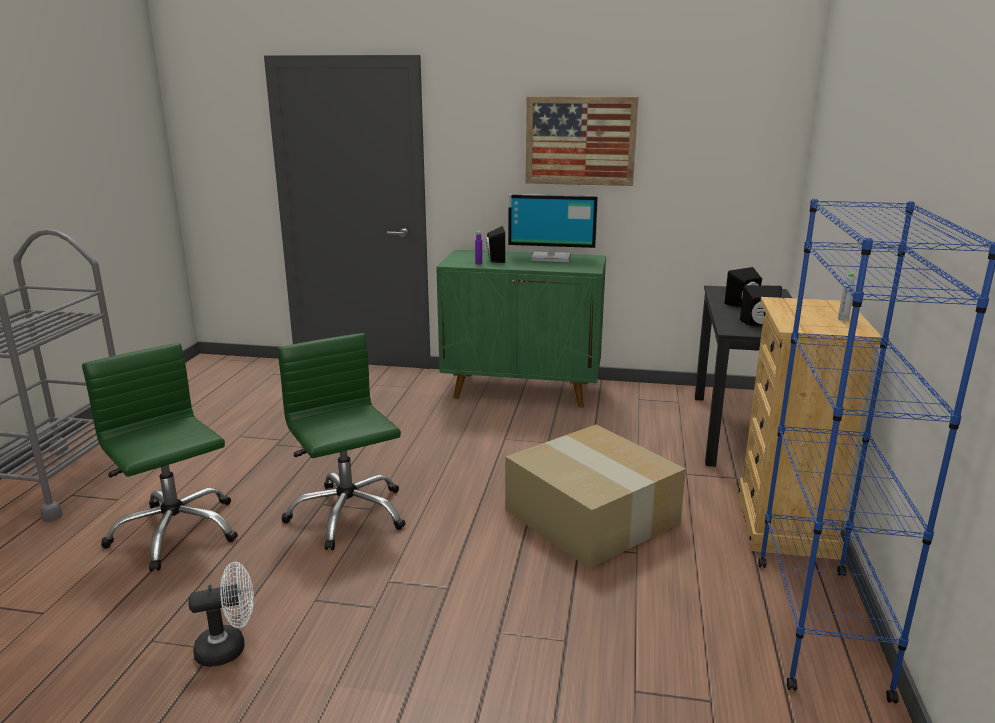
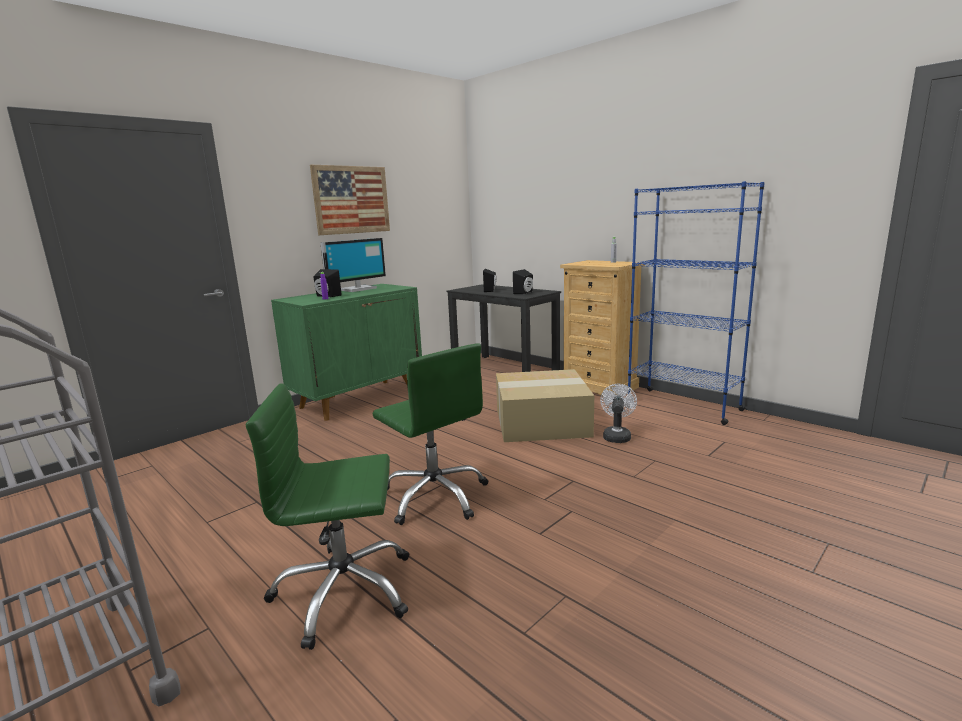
camera: 55 degrees left, 5 degrees down
white fan [188,562,254,667] -> white fan moved to [600,384,637,443]
green office chair [277,333,406,550] -> green office chair turned 135 degrees counterclockwise [372,343,488,525]

